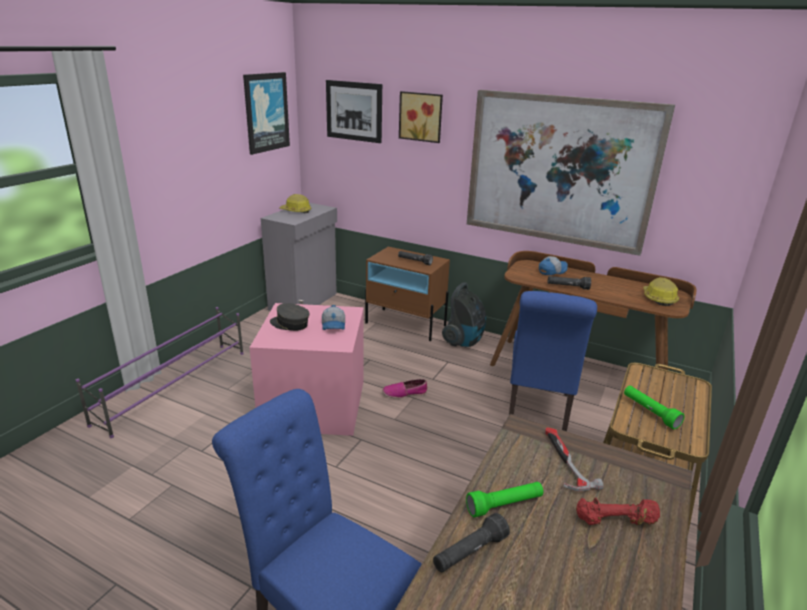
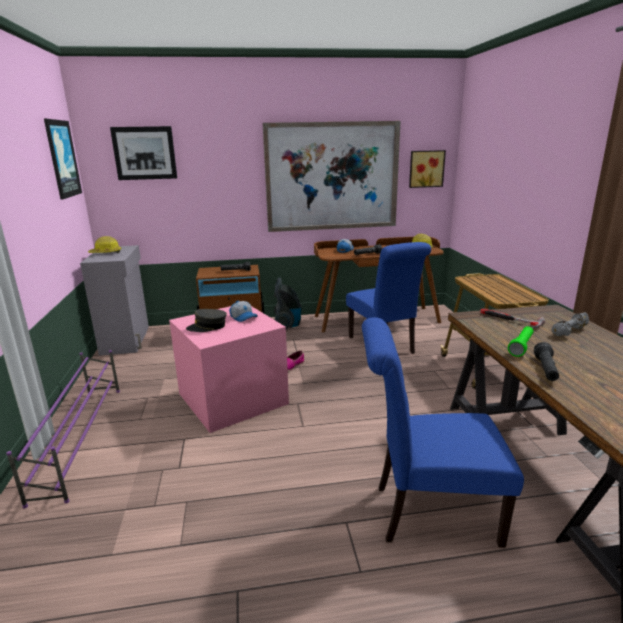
camera: 35 degrees left, 5 degrees down
picture [399,91,443,143] -> picture moved to [409,150,446,188]
red dumbbell [576,498,660,525] -> grey dumbbell [552,312,589,336]
green flashlight [624,386,684,429] -> none

